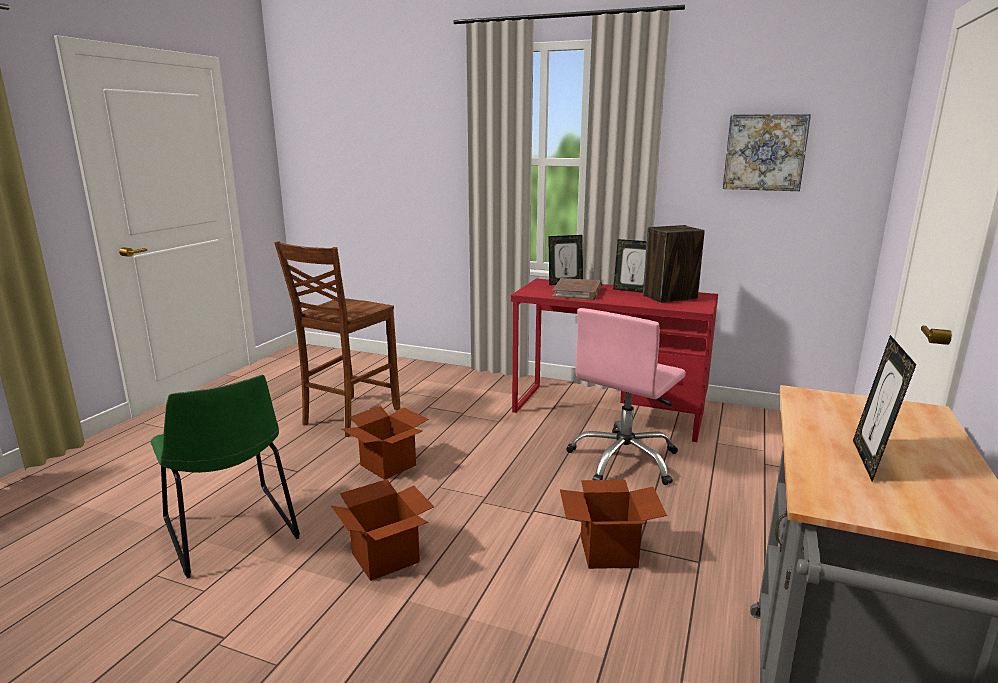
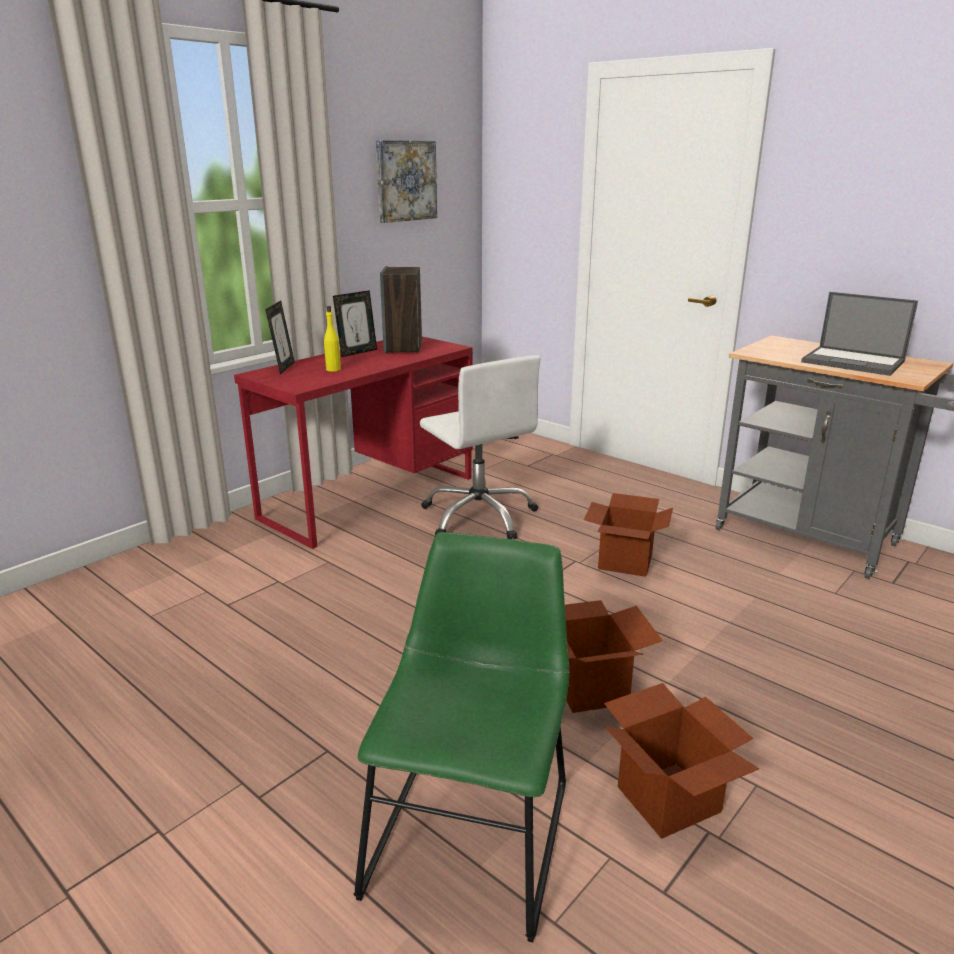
camera: 70 degrees left, 5 degrees up
green chair [151,375,300,578] -> green chair turned 60 degrees counterclockwise [353,532,569,942]
brown chair [274,241,400,437] -> none
cardboard box [341,406,429,480] -> cardboard box moved to [604,683,759,839]
brown book [553,278,602,300] -> yellow bottle [324,306,341,372]
pink office chair [566,308,686,485] -> white office chair [420,355,540,539]
picture frame [853,335,916,482] -> laptop [801,292,918,376]

